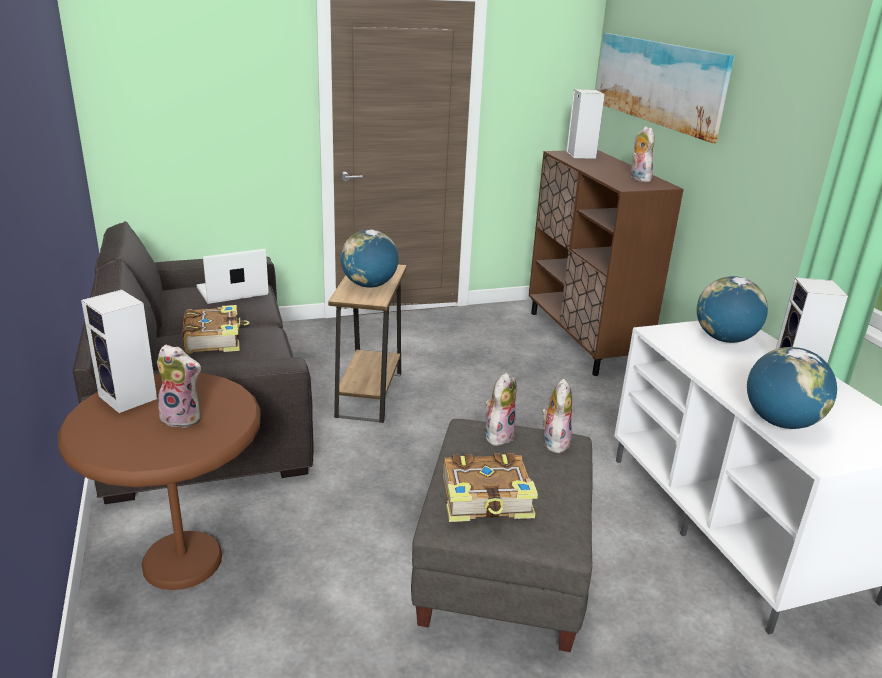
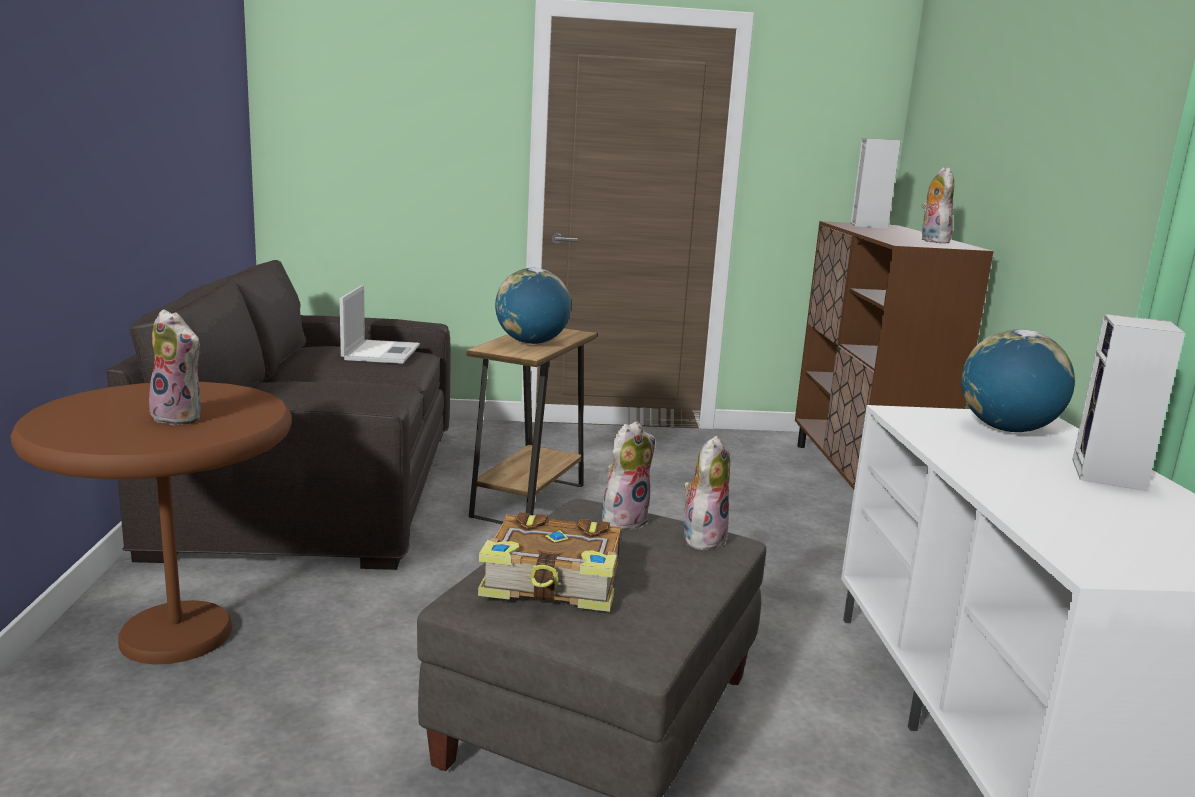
camera: 15 degrees right, 10 degrees down
speaker [81,290,157,413] -> none
book [182,305,250,353] -> none
laptop [197,249,269,304] -> laptop turned 105 degrees clockwise [340,285,420,364]
picture [596,33,734,143] -> none
globe [747,347,837,429] -> none

